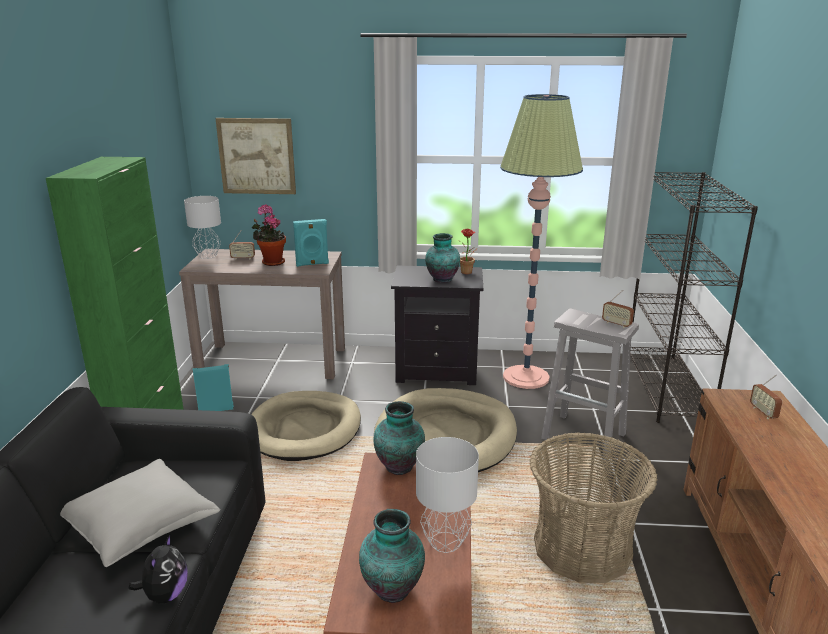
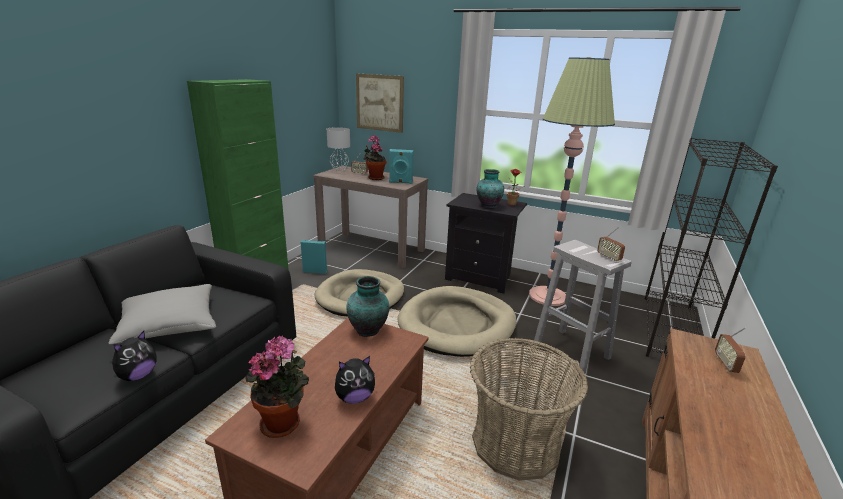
camera: 20 degrees right, 0 degrees up
vase [359,509,425,603] -> potted plant [245,335,309,438]
grey table lamp [416,437,479,553] -> plush toy [335,356,375,404]

